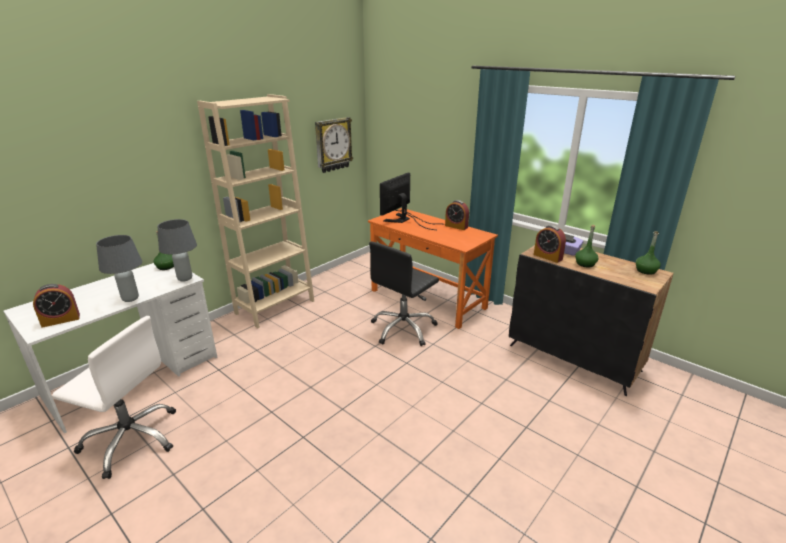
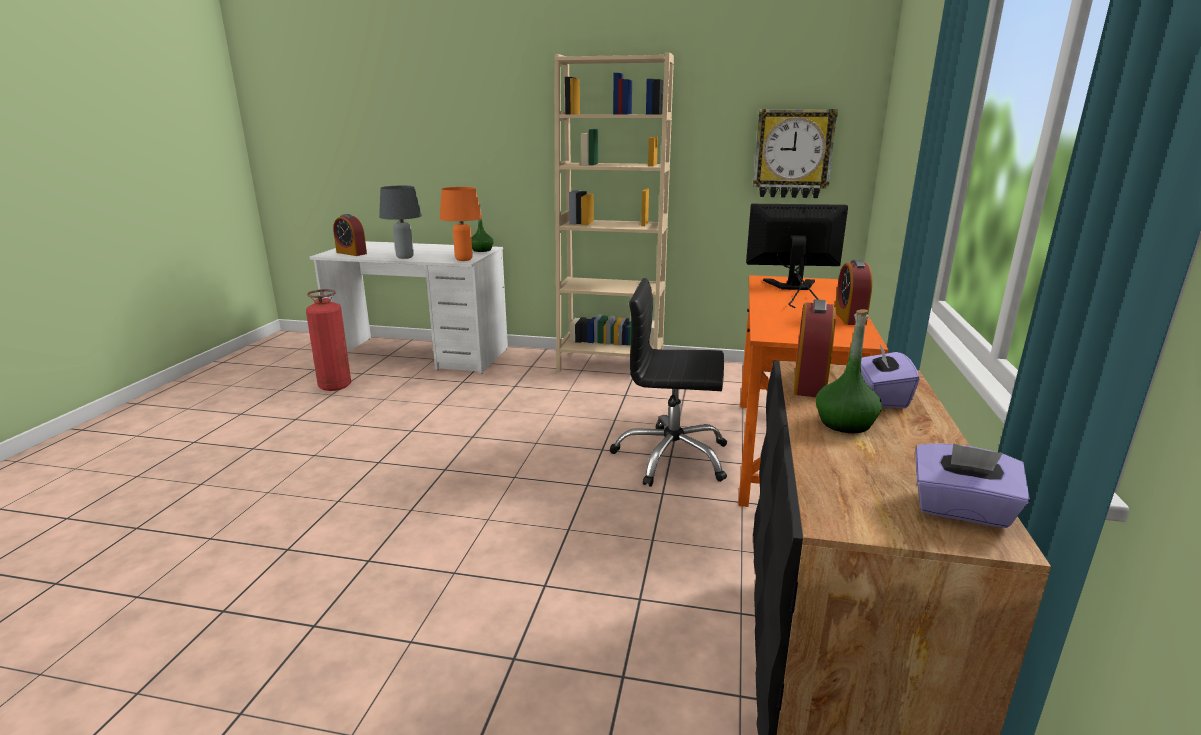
camera: 60 degrees right, 5 degrees down
white office chair [52,316,176,479] -> fire extinguisher [306,289,351,391]
grey table lamp [158,219,197,281] -> orange table lamp [440,187,482,261]
green bottle [636,231,661,275] -> purple tissue box [915,443,1030,528]

